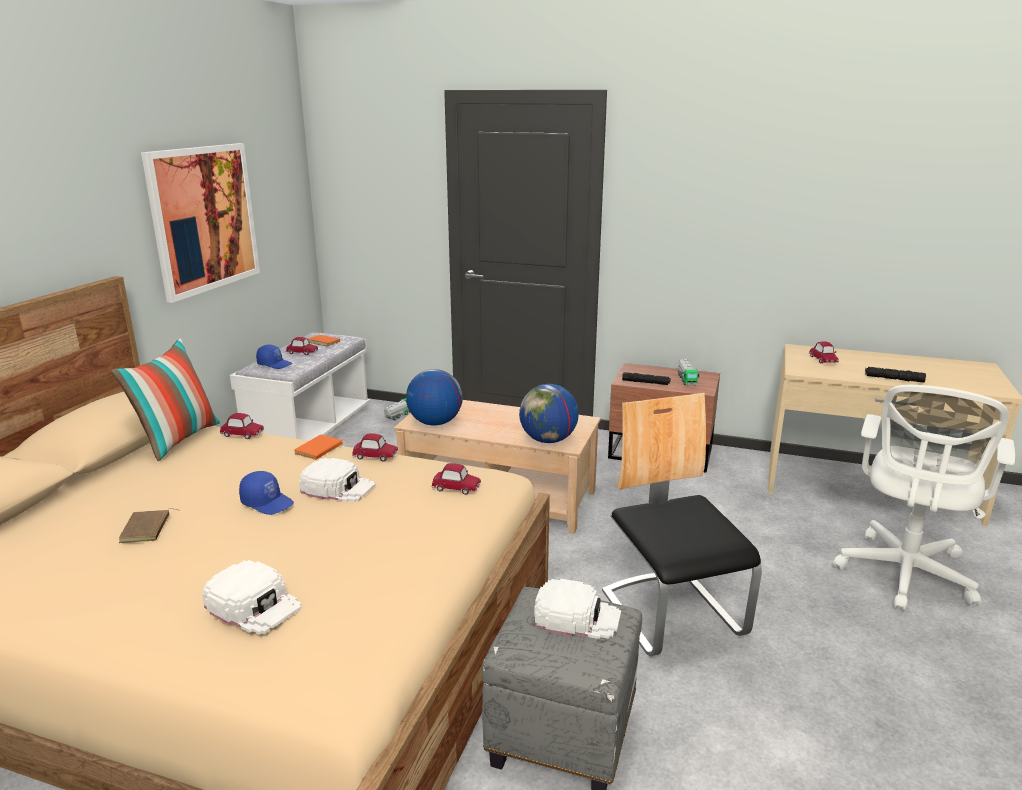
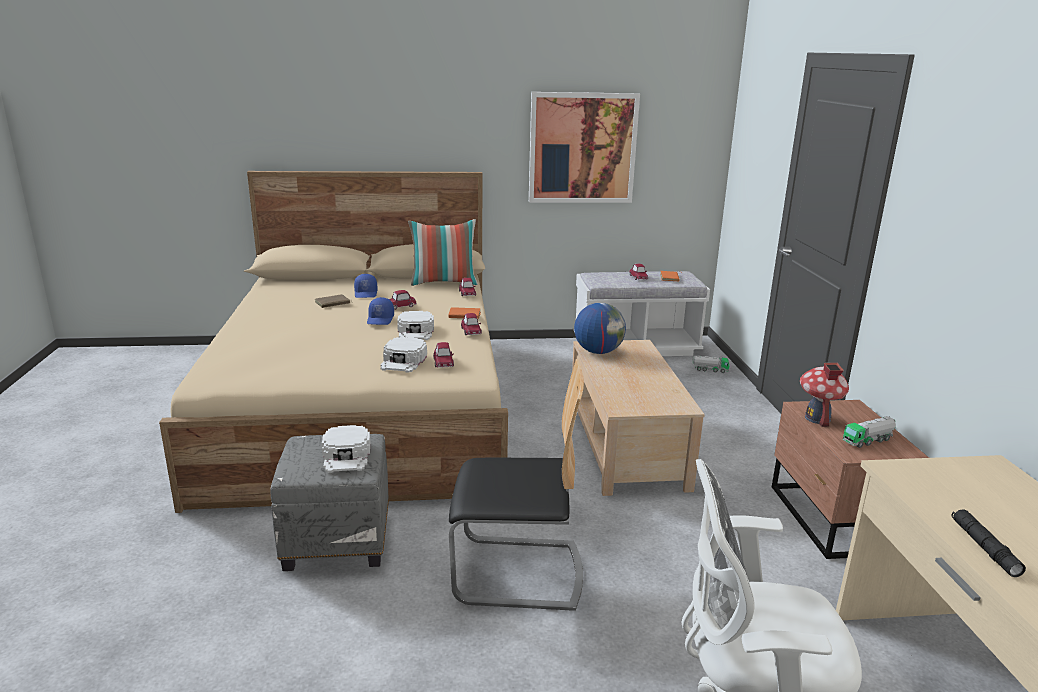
camera: 65 degrees right, 0 degrees up
white cap [202,560,302,635] -> white cap moved to [380,337,427,373]
blue cap [256,345,292,369] -> blue cap moved to [354,274,378,298]
globe [519,384,579,443] -> none
chair [602,393,762,656] -> chair turned 45 degrees clockwise [449,359,584,611]
black flashlight [622,372,671,385] -> toy house [800,363,849,427]
toy car [809,341,839,363] -> toy car moved to [389,290,417,310]

